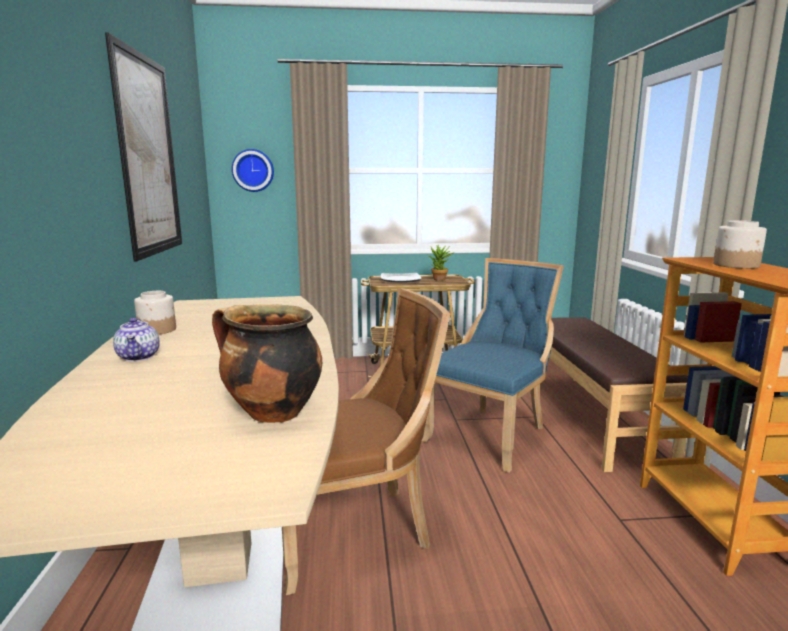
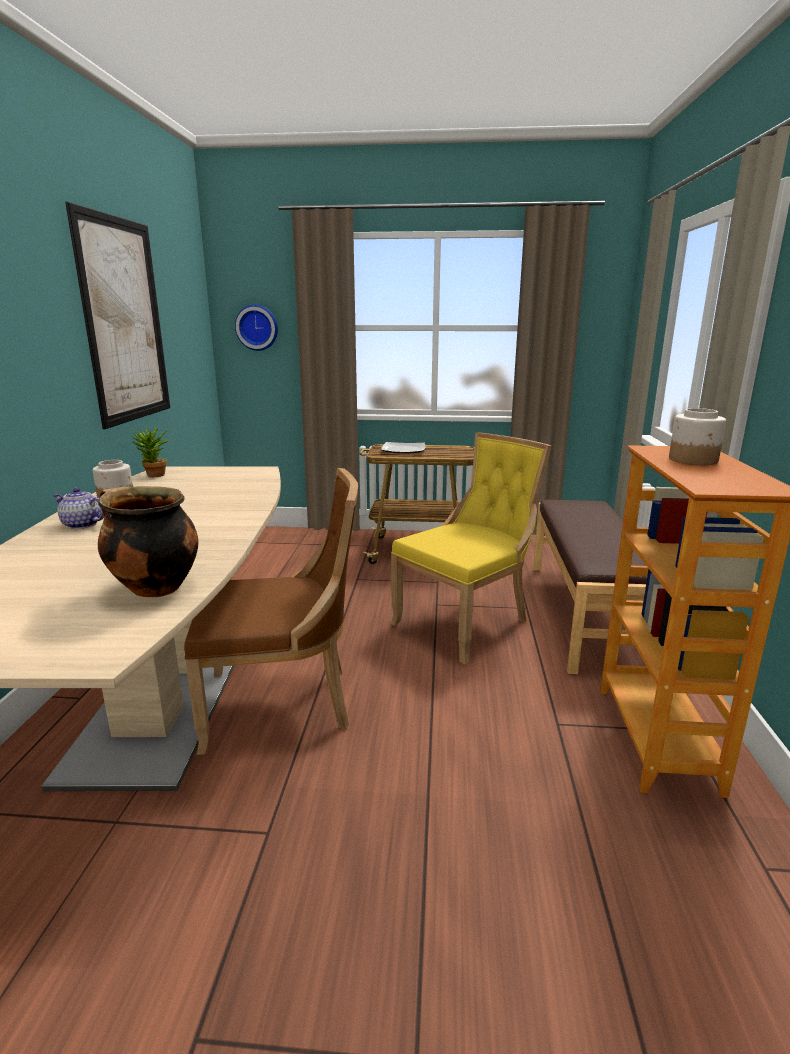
camera: 10 degrees right, 5 degrees up
teapot [113,318,160,361] -> teapot turned 120 degrees clockwise [53,488,104,529]
blue chair [422,258,564,473] -> yellow chair [390,432,552,664]
potted plant [428,245,454,281] -> potted plant moved to [132,426,169,477]

